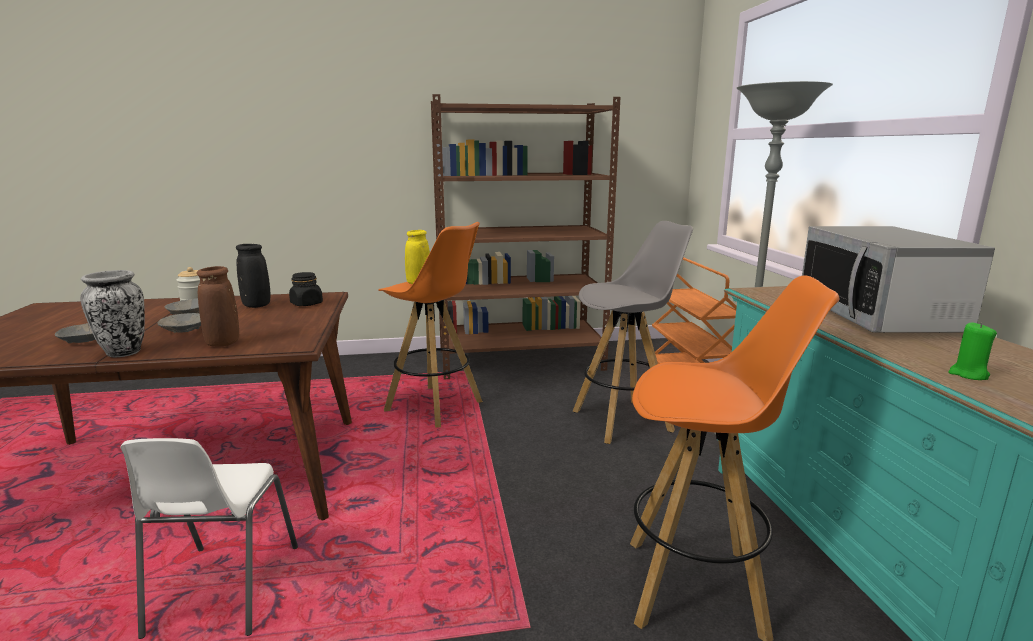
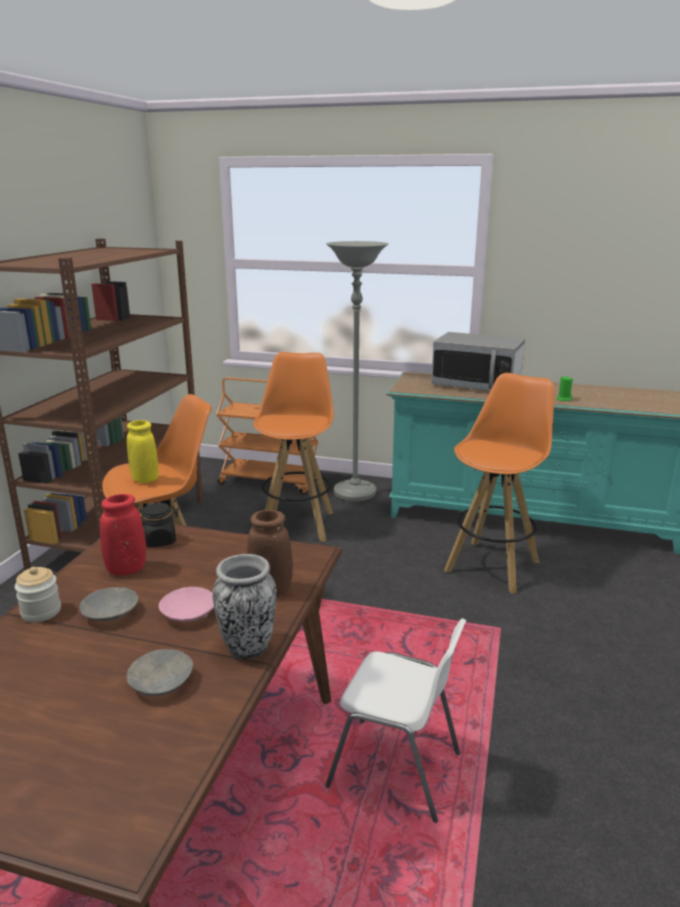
camera: 65 degrees left, 5 degrees up
grey bowl [157,313,201,333] -> pink bowl [159,587,214,622]
black vase [236,244,270,308] -> red vase [100,494,146,576]
grey stool [573,221,693,444] -> orange stool [253,352,334,542]

